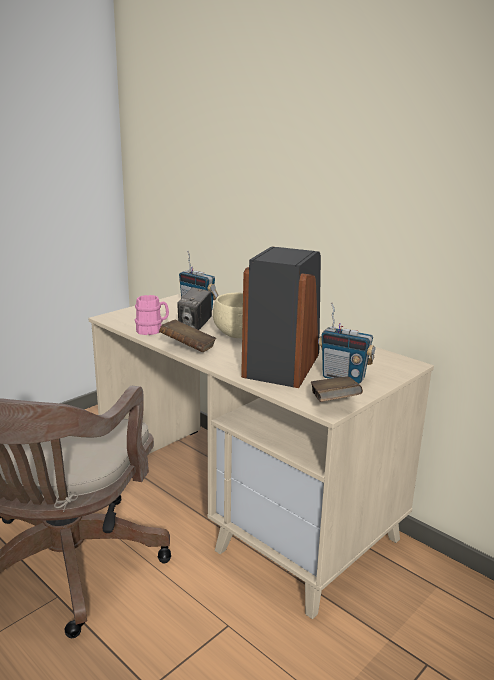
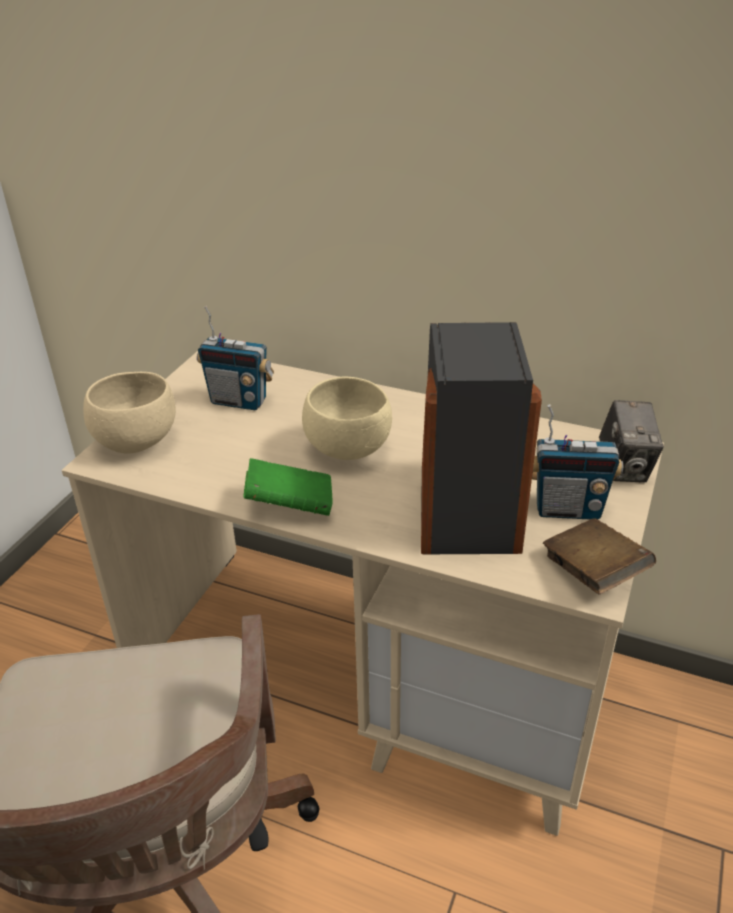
camera: 20 degrees left, 15 degrees up
pink mug [135,295,169,335] -> none
brown book [159,319,216,352] -> green book [244,458,333,516]
camera [177,287,212,330] -> camera moved to [599,400,664,483]
none -> beige bowl [83,372,176,453]

